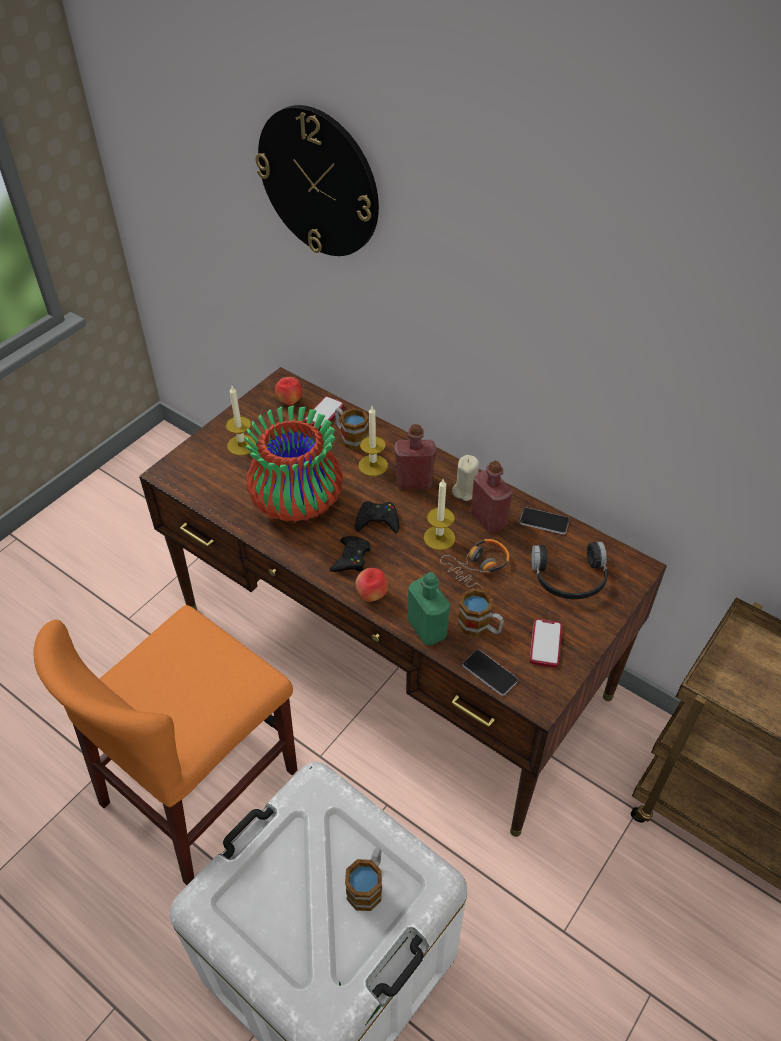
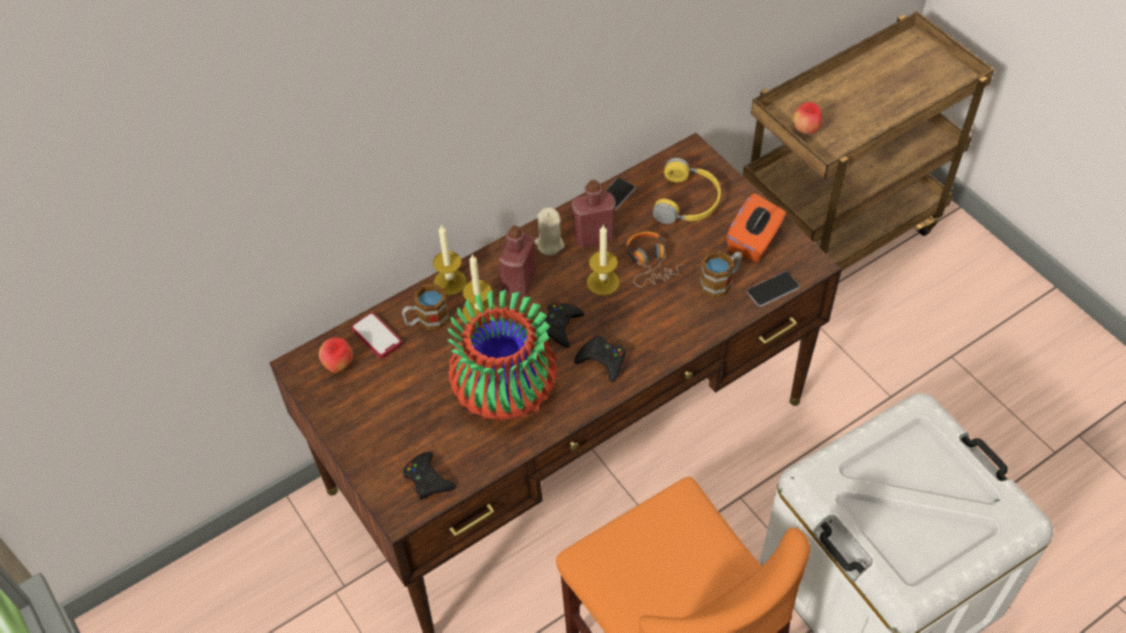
camera: 70 degrees left, 5 degrees up
candle [226,386,256,456] -> candle moved to [433,224,467,296]
wall clock [255,105,379,256] -> none
mug [345,848,382,911] -> none
apple [356,568,388,602] -> apple moved to [793,102,822,134]
green bottle [408,572,450,645] -> none
phone [529,619,562,668] -> orange tissue box [726,193,786,262]
black headphones [531,542,608,599] -> yellow headphones [652,158,721,224]
none -> black game controller [403,452,456,500]

